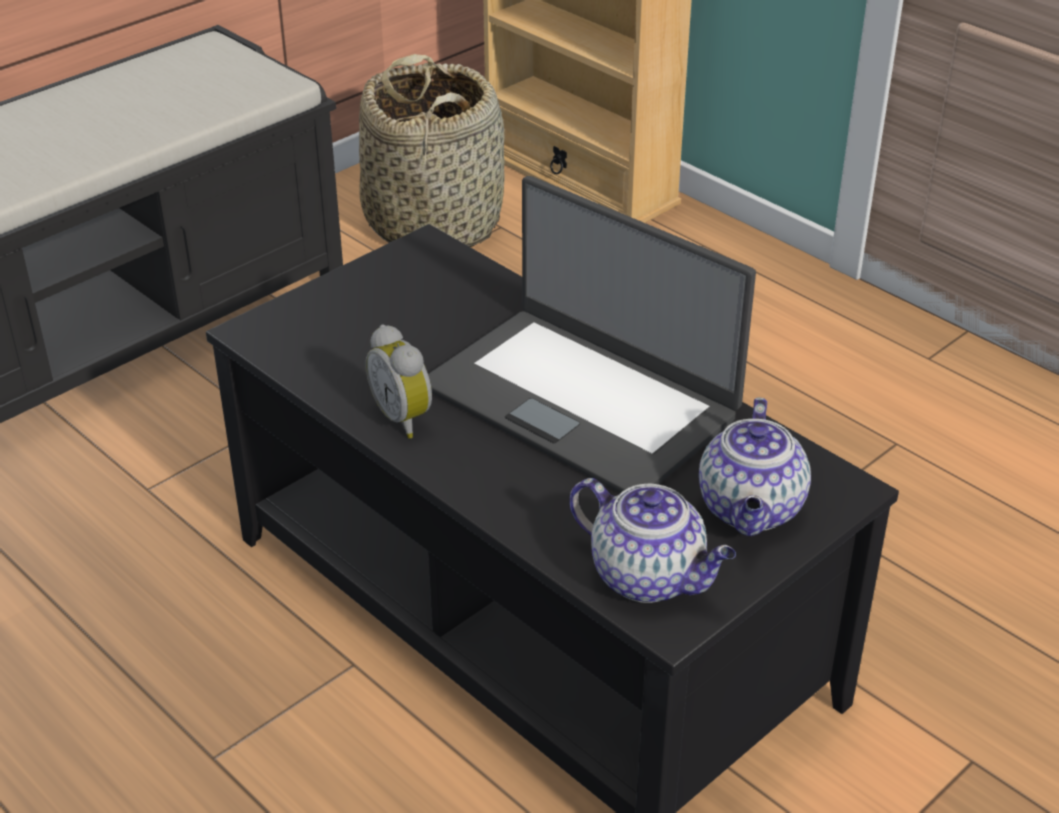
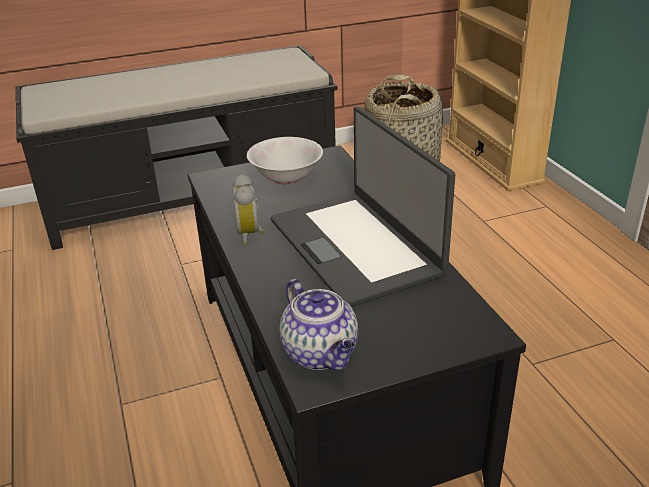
camera: 25 degrees right, 5 degrees down
teapot [699,397,811,536] -> none
none -> white bowl [247,137,323,184]

